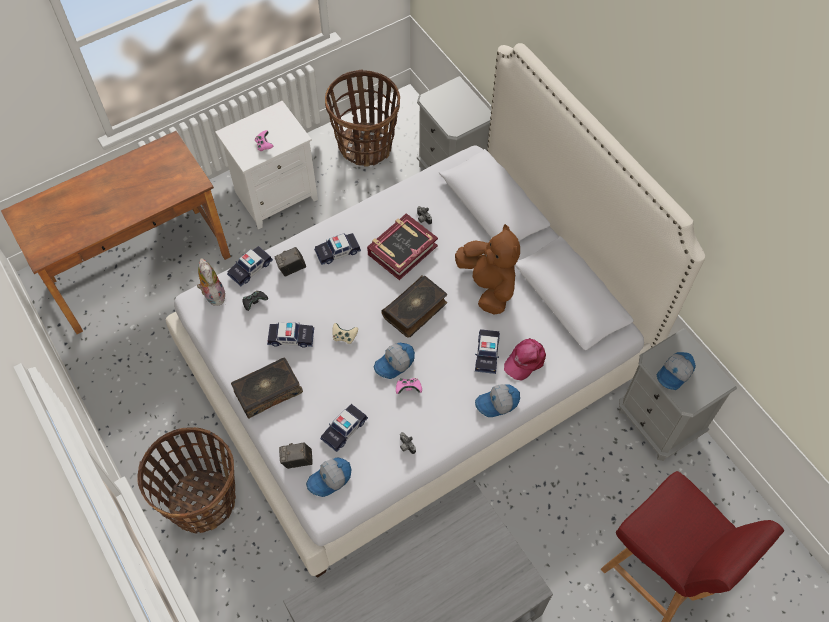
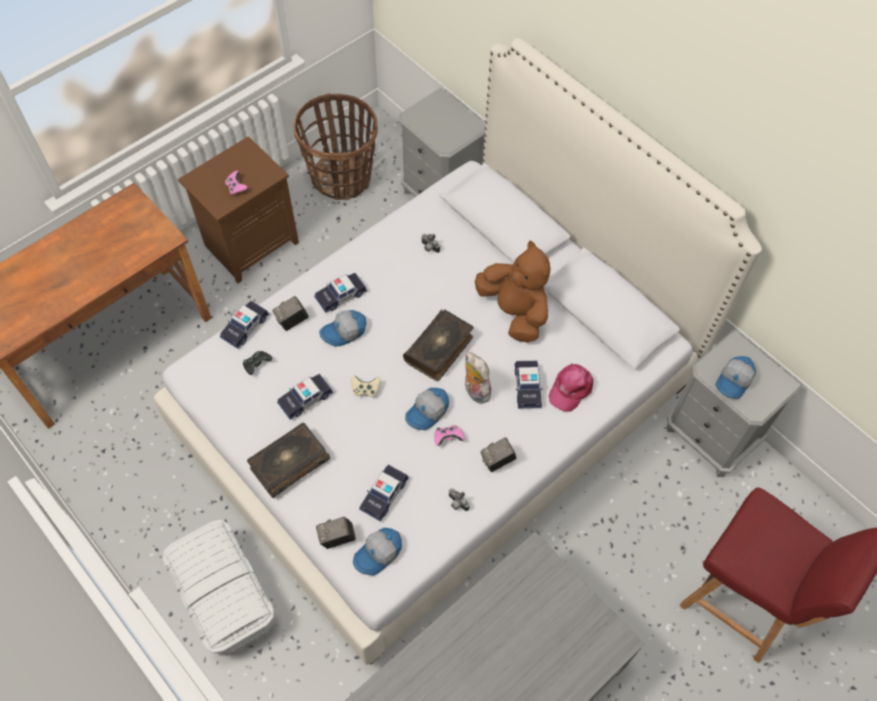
camera: 10 degrees left, 0 degrees up
basket [137,427,236,533] -> white storage box [163,520,274,656]
plush toy [197,258,226,306] -> plush toy moved to [465,352,491,404]
white nightstand [215,101,318,229] -> brown nightstand [178,136,299,284]
toy car [267,322,314,348] -> toy car turned 150 degrees clockwise [277,374,333,420]
book [367,213,438,280] -> none
cap [475,384,520,417] -> cap moved to [319,310,366,347]
none -> camera [480,437,516,472]

